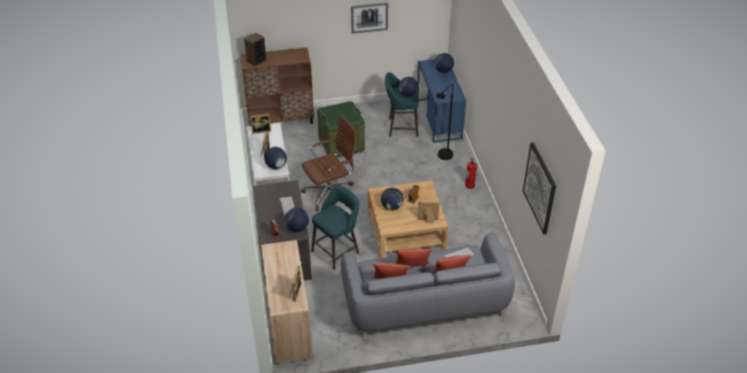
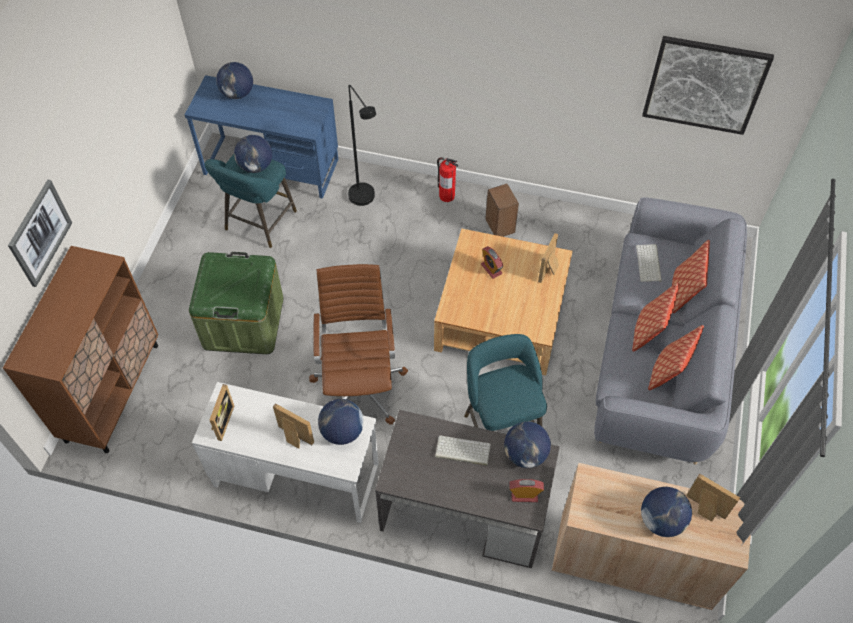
camera: 65 degrees left, 15 degrees up
speaker [244,33,267,66] -> speaker moved to [485,184,519,237]
picture [351,2,388,33] -> picture moved to [8,180,72,287]
globe [381,188,404,210] -> globe moved to [641,487,692,537]

